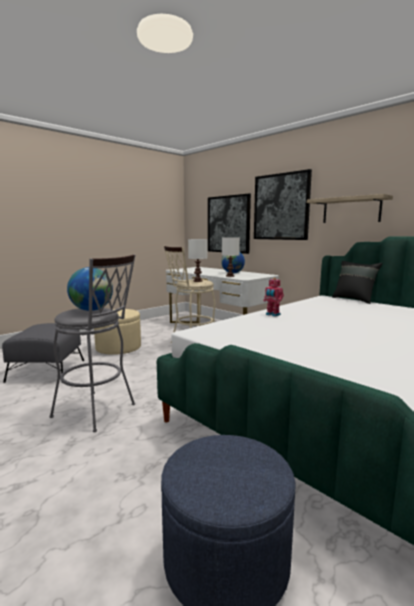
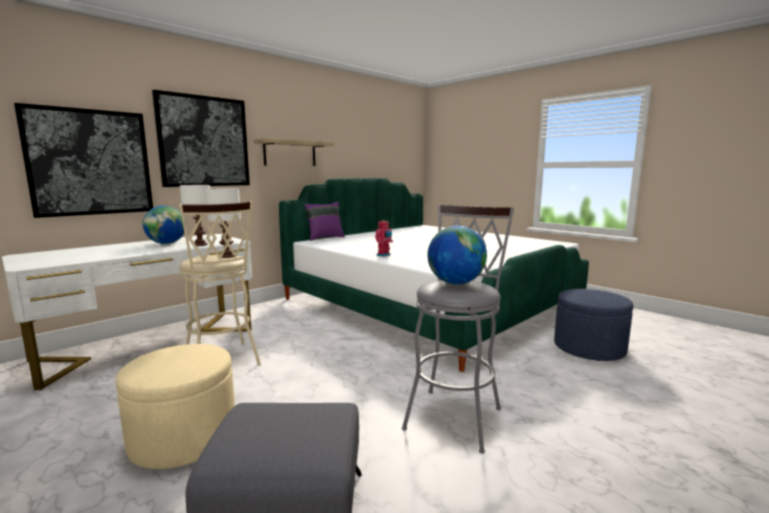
camera: 90 degrees left, 0 degrees up
black pillow [332,261,382,304] -> purple pillow [305,201,345,241]

